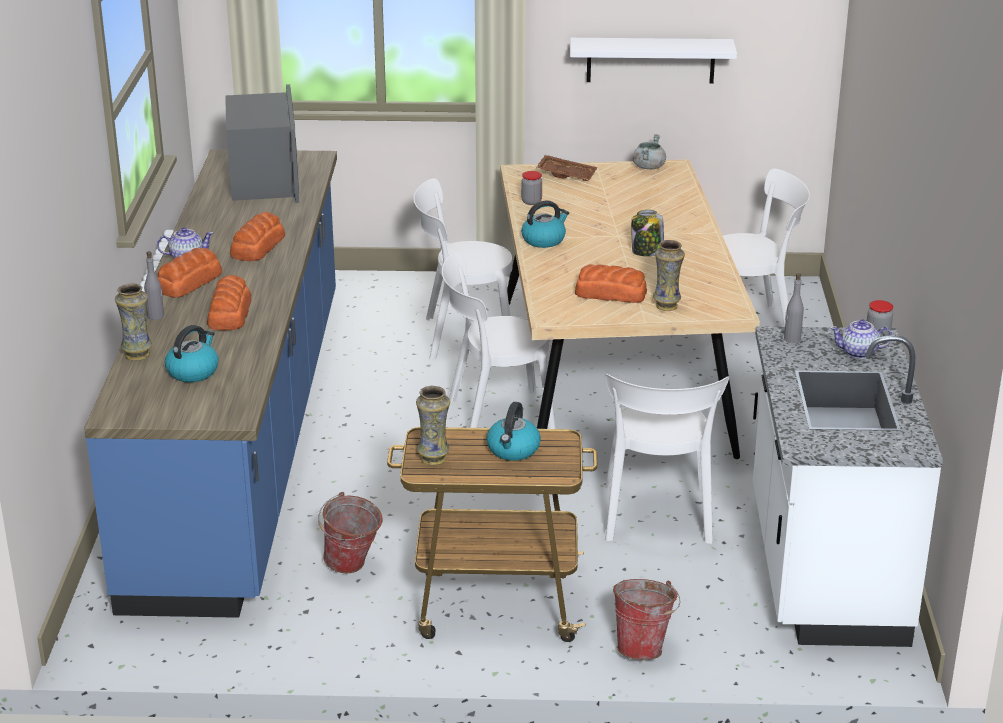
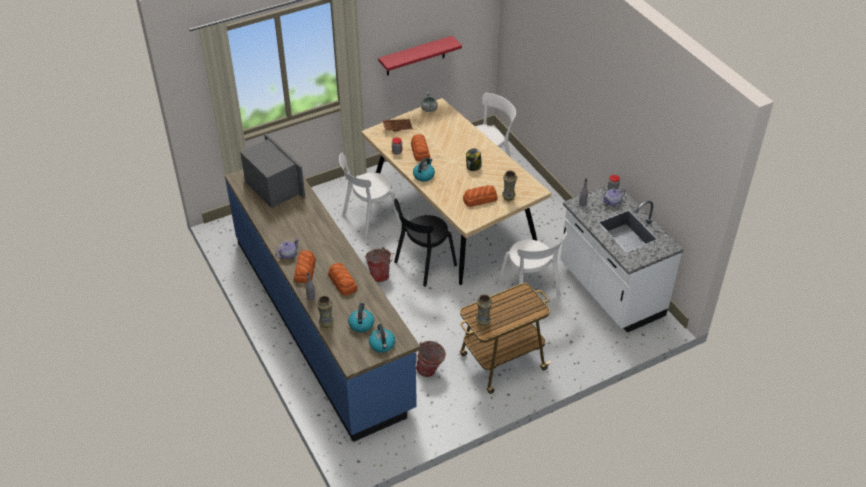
camera: 30 degrees left, 15 degrees up
bread [230,212,285,261] -> bread moved to [411,134,430,162]
white chair [442,252,556,429] -> black chair [394,198,457,287]
kettle [486,402,541,461] -> kettle moved to [369,324,395,353]
white shelf [570,38,737,84] -> red shelf [378,36,462,76]
bucket [613,579,681,660] -> bucket moved to [365,247,393,282]

